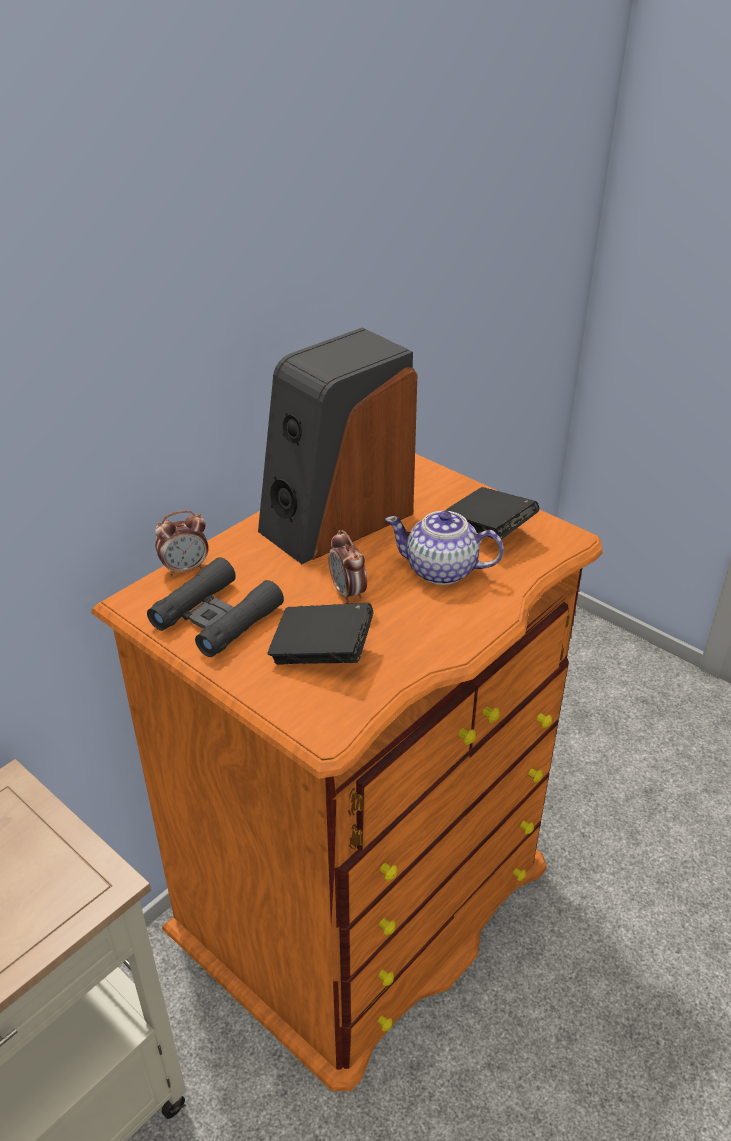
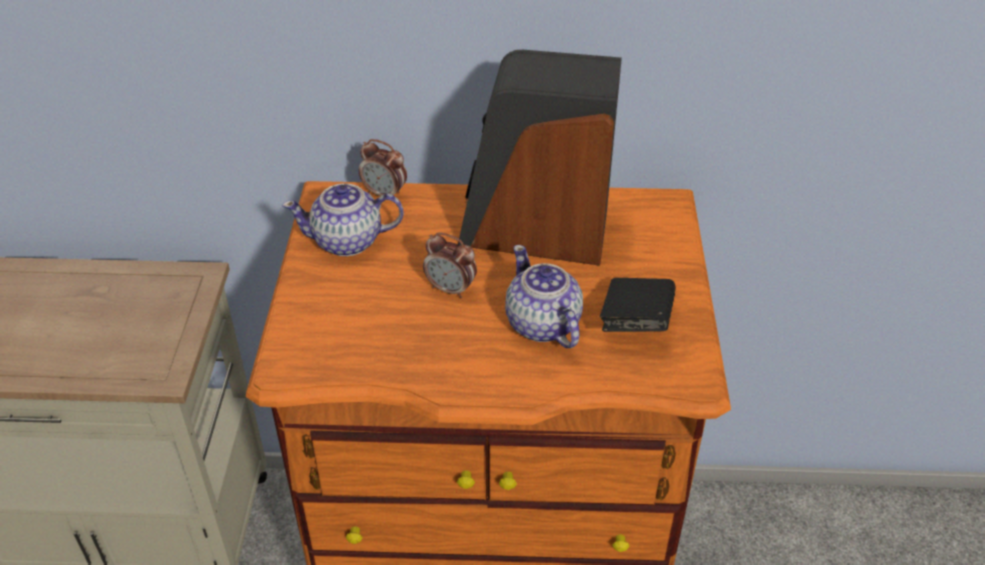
camera: 50 degrees right, 5 degrees up
black binoculars [147,557,284,657] -> teapot [282,183,404,256]
black book [268,603,373,664] -> none
alarm clock [329,530,367,604] -> alarm clock turned 90 degrees counterclockwise [423,232,477,299]

